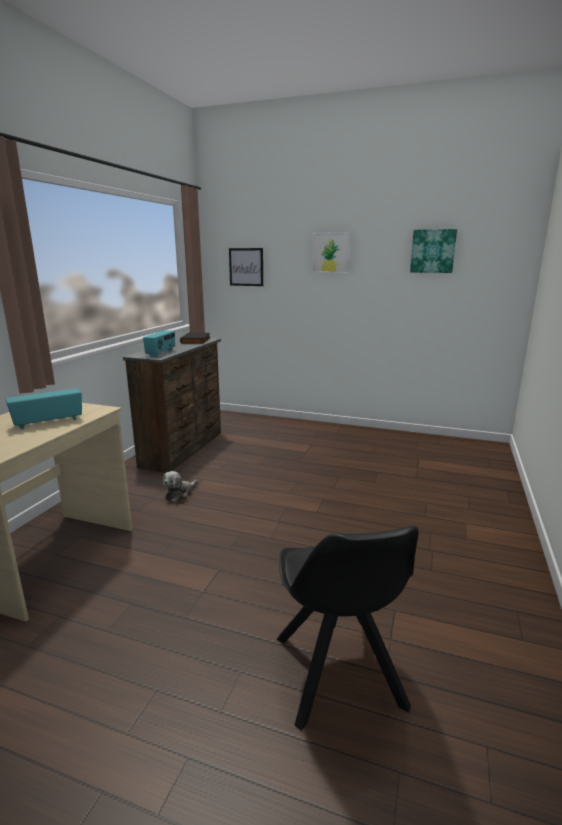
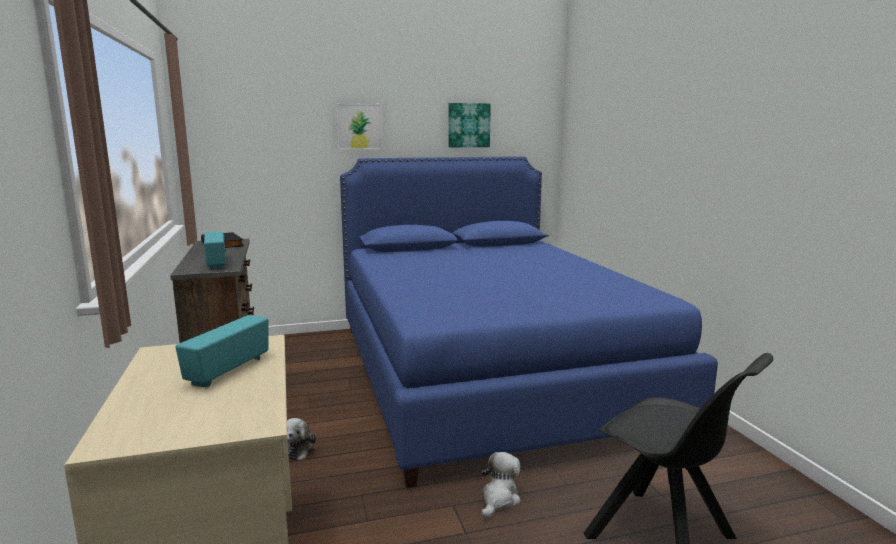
camera: 35 degrees left, 5 degrees down
picture [229,248,263,286] -> none
none -> blue bed [340,156,718,488]
none -> plush toy [481,452,521,519]

